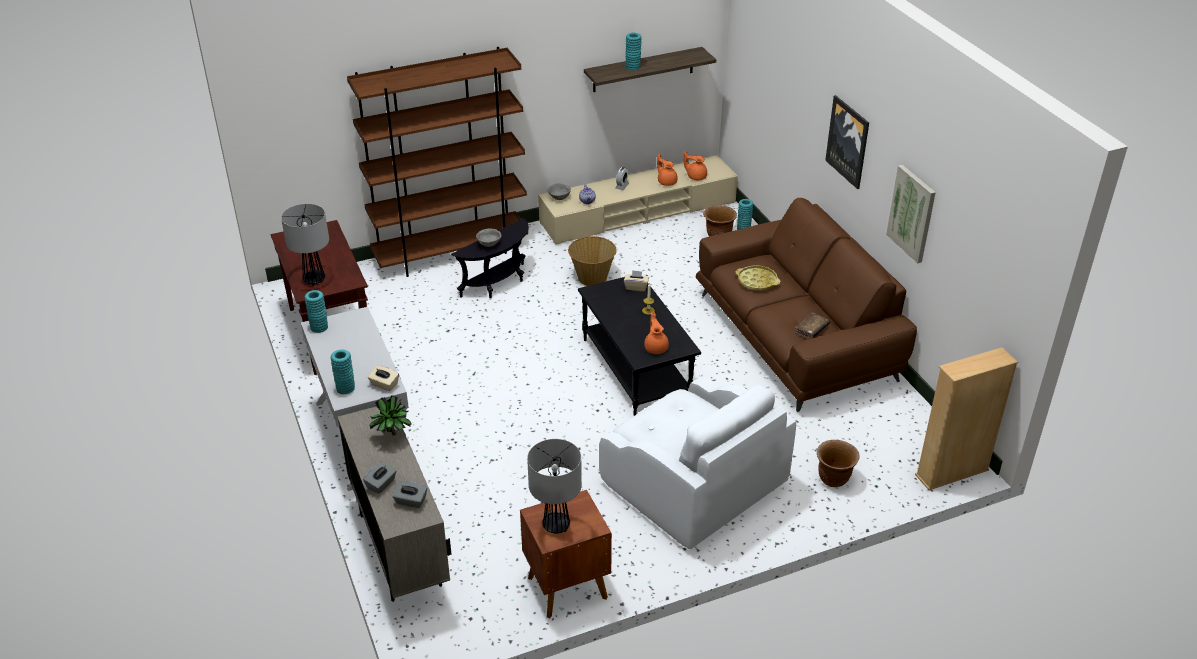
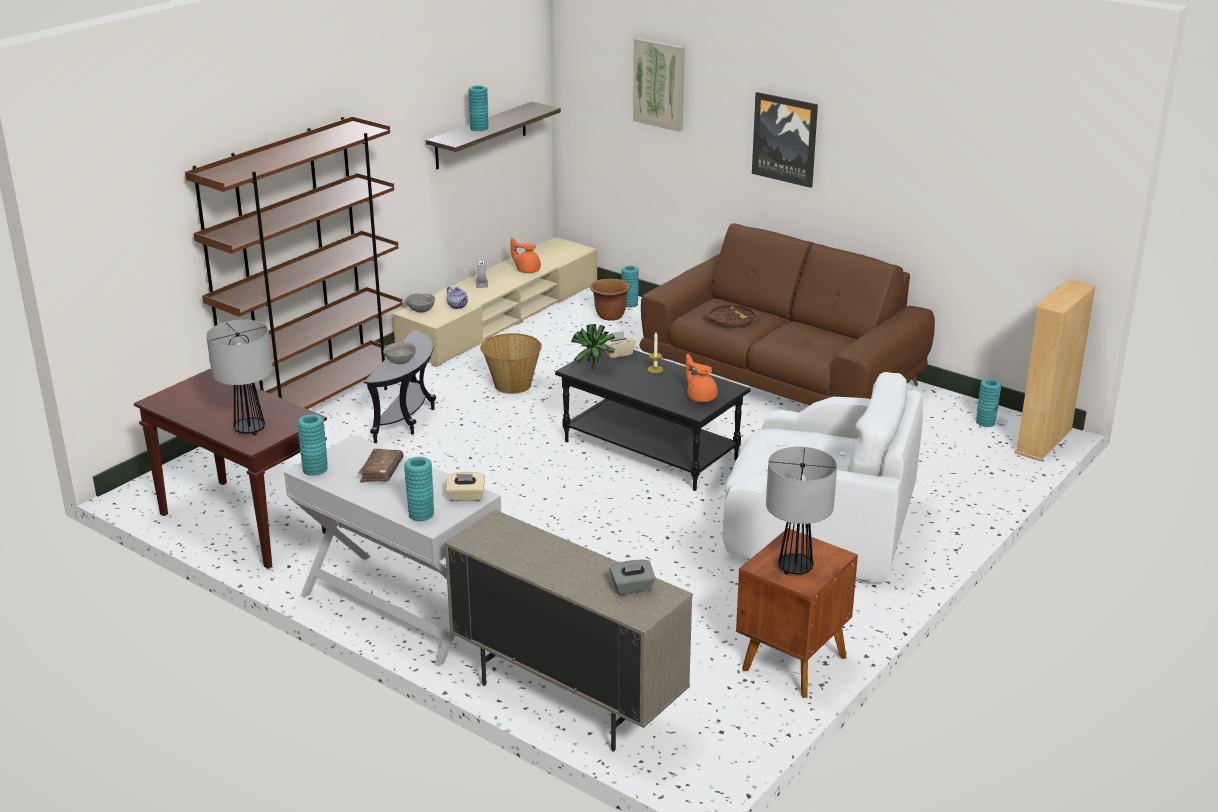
camera: 30 degrees left, 10 degrees down
grey tissue box [363,461,397,494] -> none
potted plant [370,395,411,436] -> potted plant moved to [571,324,616,369]
orange teapot [684,151,707,180] -> none
yellow tray [735,265,780,291] -> brown tray [704,305,760,328]
brown book [795,312,830,339] -> brown book moved to [358,449,403,483]
brown planter [817,440,859,487] -> none
picture [886,165,936,263] -> picture moved to [633,38,685,132]
none -> turquoise vase [976,379,1001,427]

